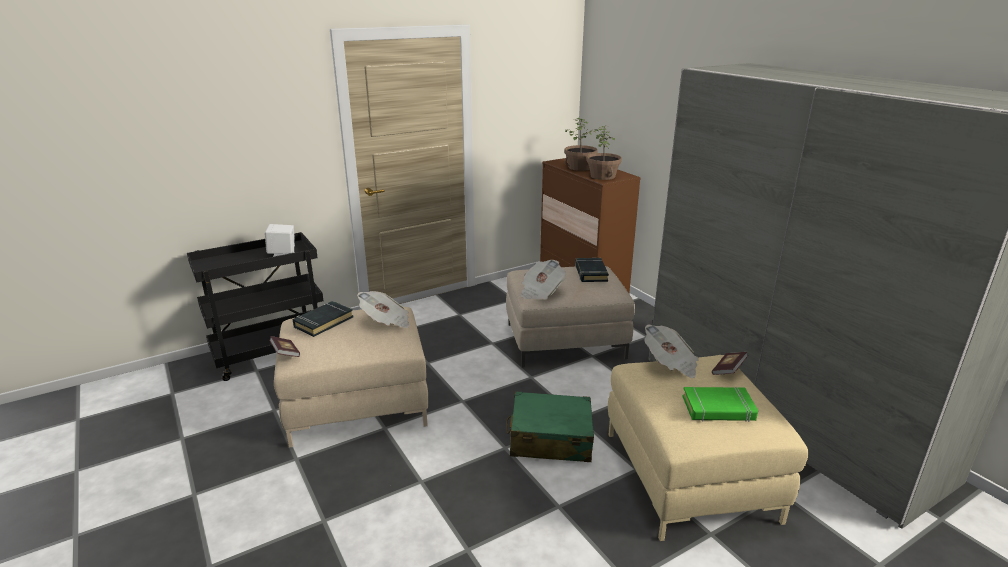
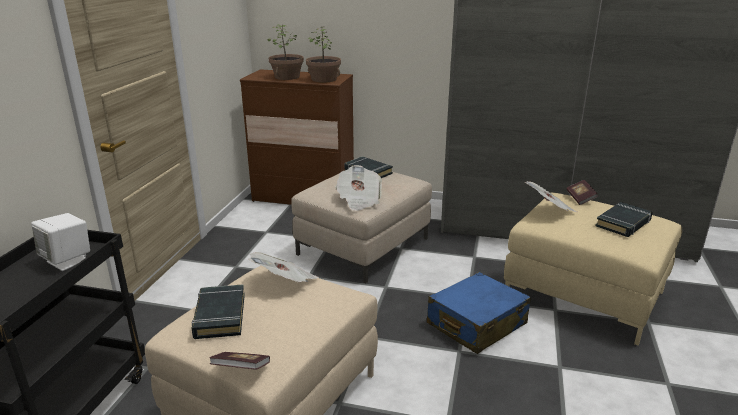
camera: 45 degrees left, 0 degrees up
green suitcase [506,391,594,462] -> blue suitcase [427,272,531,354]
green book [682,387,758,422] -> black book [596,202,652,237]

